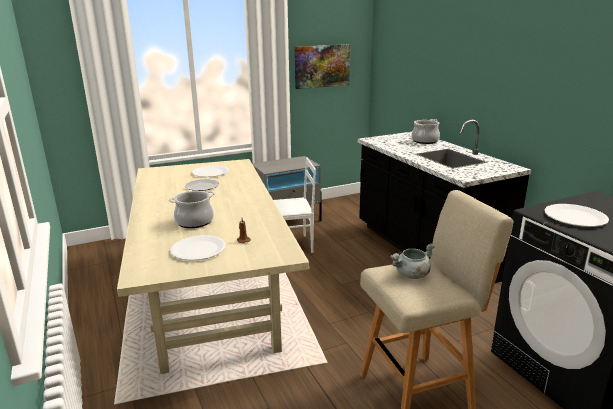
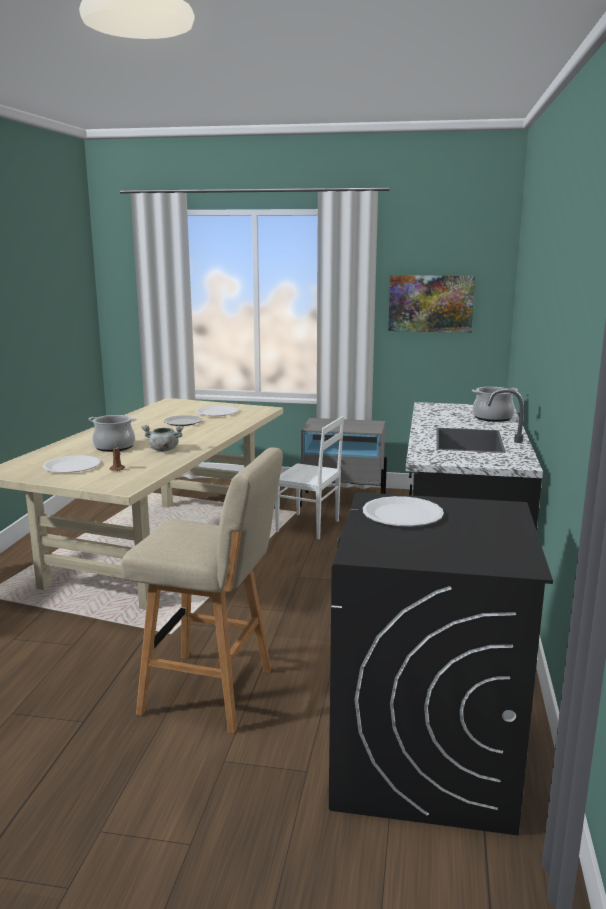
camera: 35 degrees right, 5 degrees down
grey cooking pot [390,243,435,279] -> grey cooking pot moved to [141,425,184,451]

